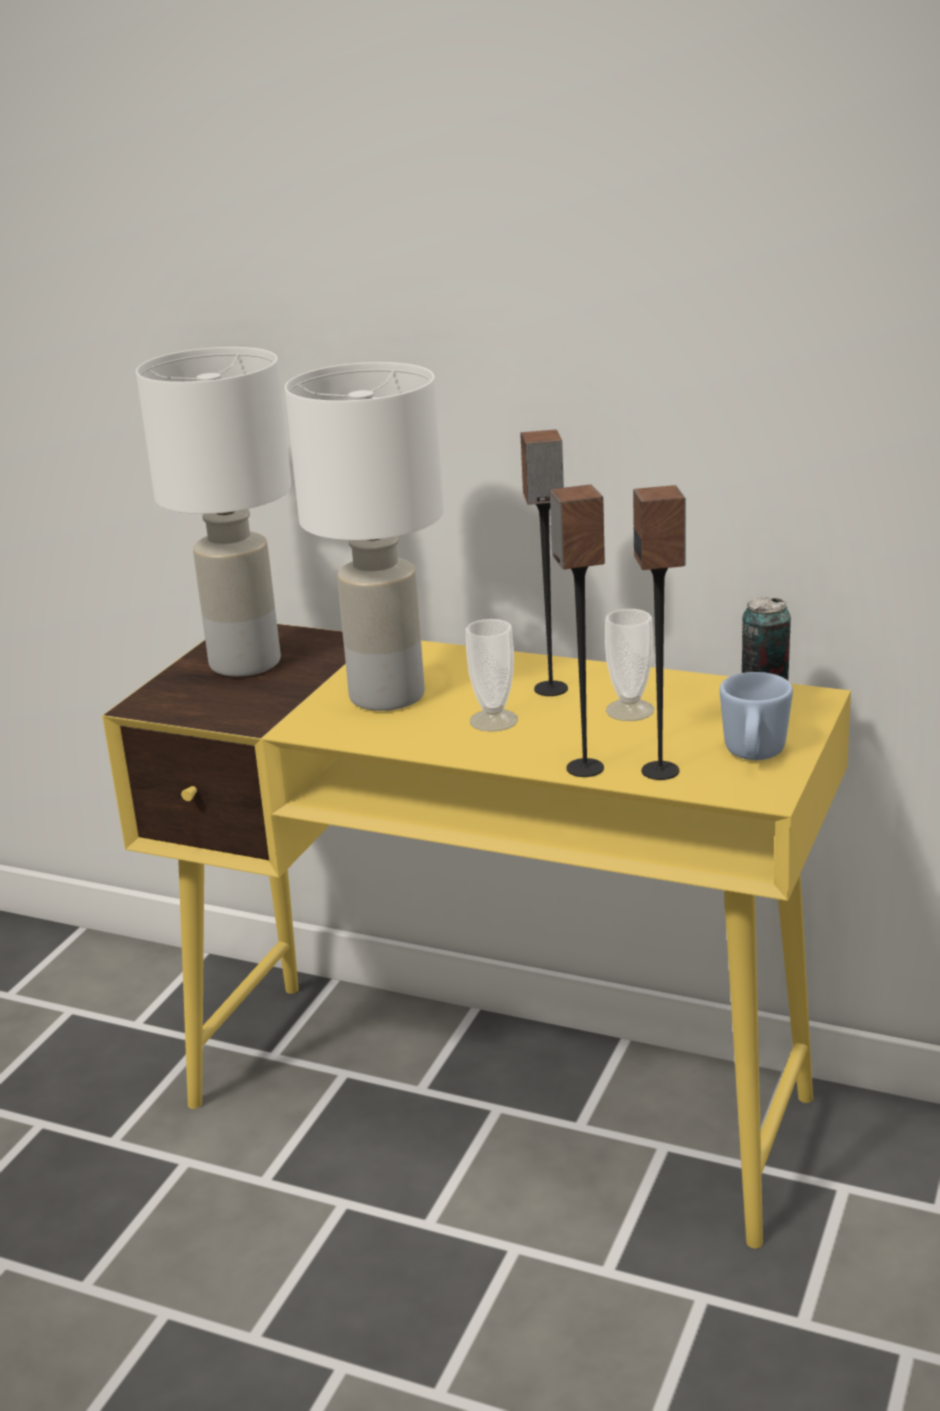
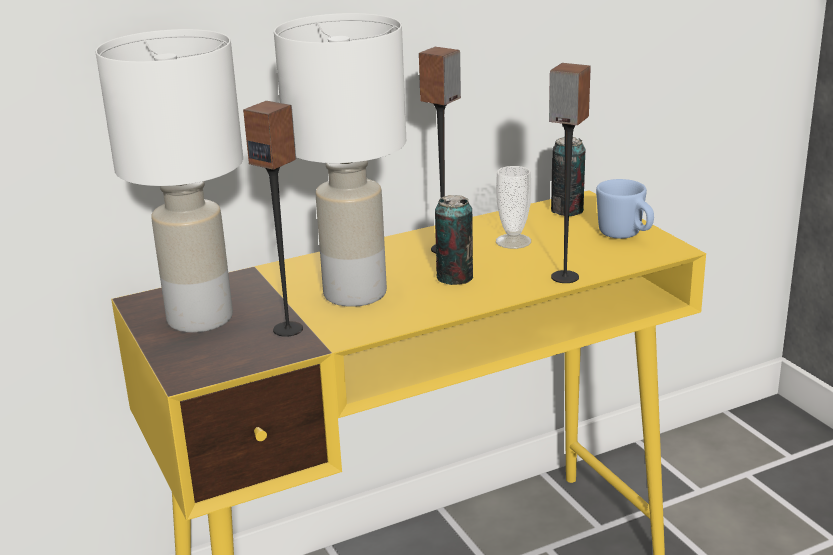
camera: 50 degrees left, 0 degrees up
cup [466,619,518,732] -> can [435,195,473,285]
speaker [633,485,686,780] -> speaker moved to [243,101,303,337]

